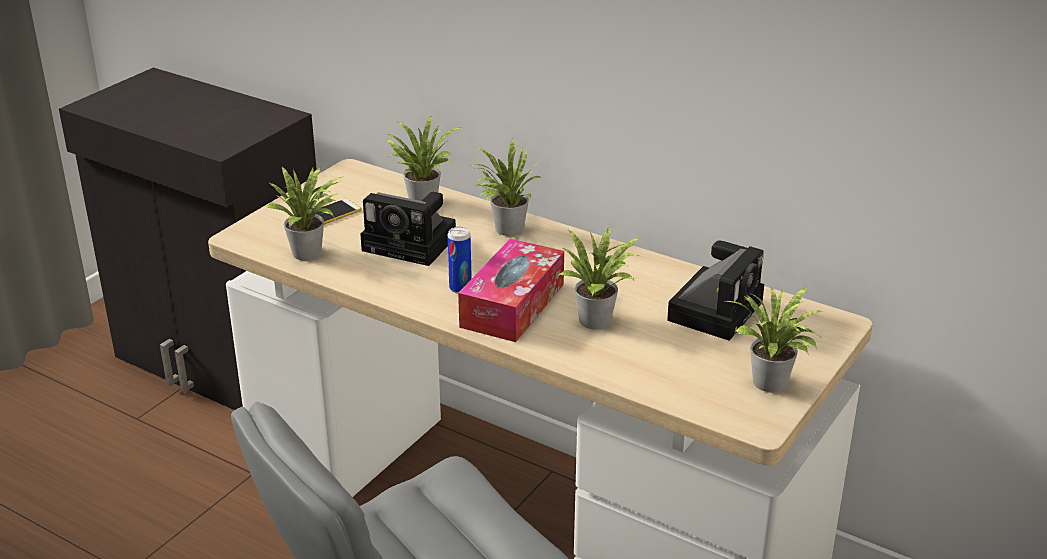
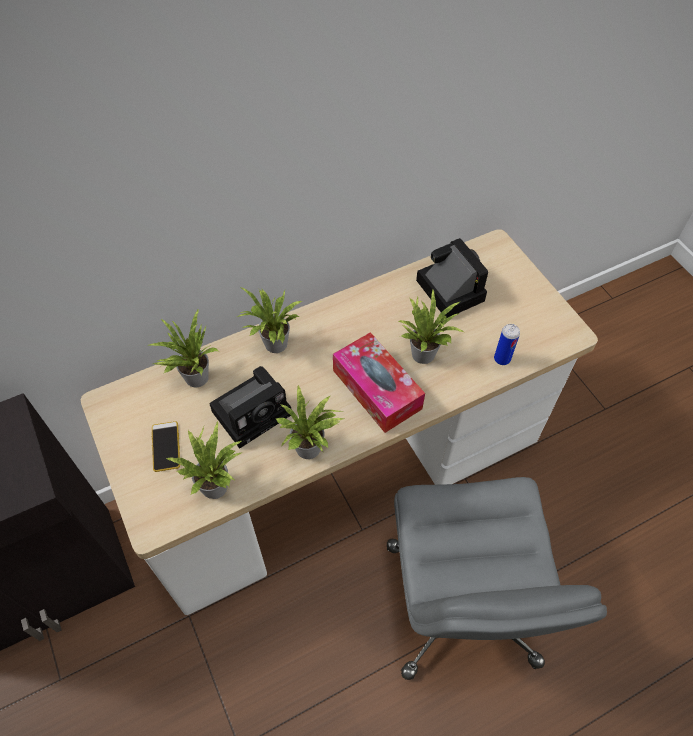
camera: 60 degrees left, 25 degrees up
can [447,227,472,293] -> can moved to [494,324,520,365]
potted plant [726,287,824,392] -> potted plant moved to [276,384,344,459]

